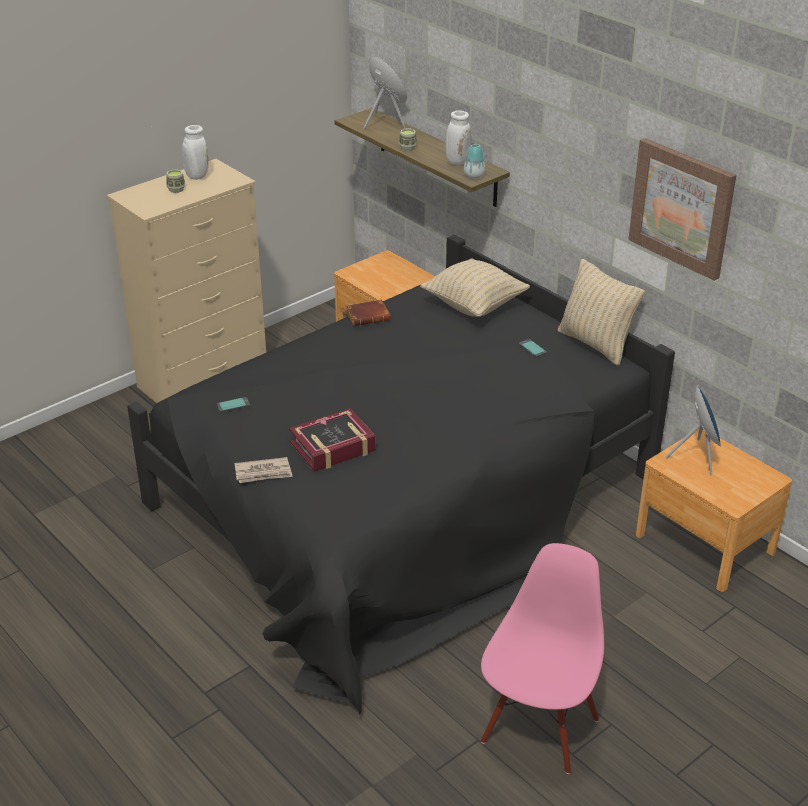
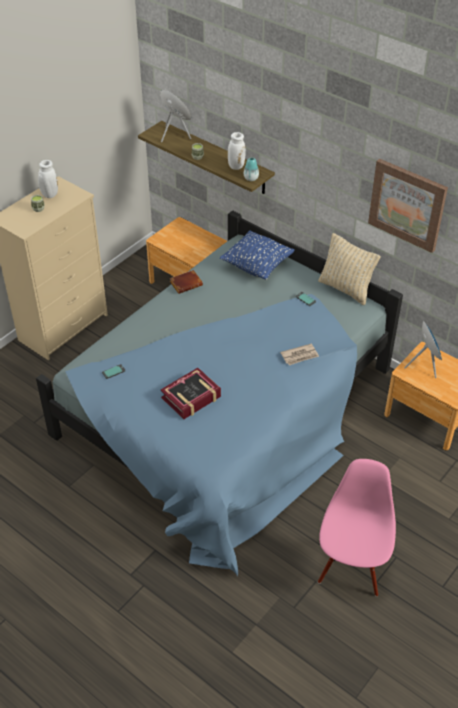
camera: 10 degrees left, 10 degrees up
black bed [127,234,675,715] -> blue bed [36,211,403,577]
newspaper [234,457,293,483] -> newspaper moved to [280,344,319,365]
beige pillow [420,258,530,317] -> blue pillow [220,230,295,280]

